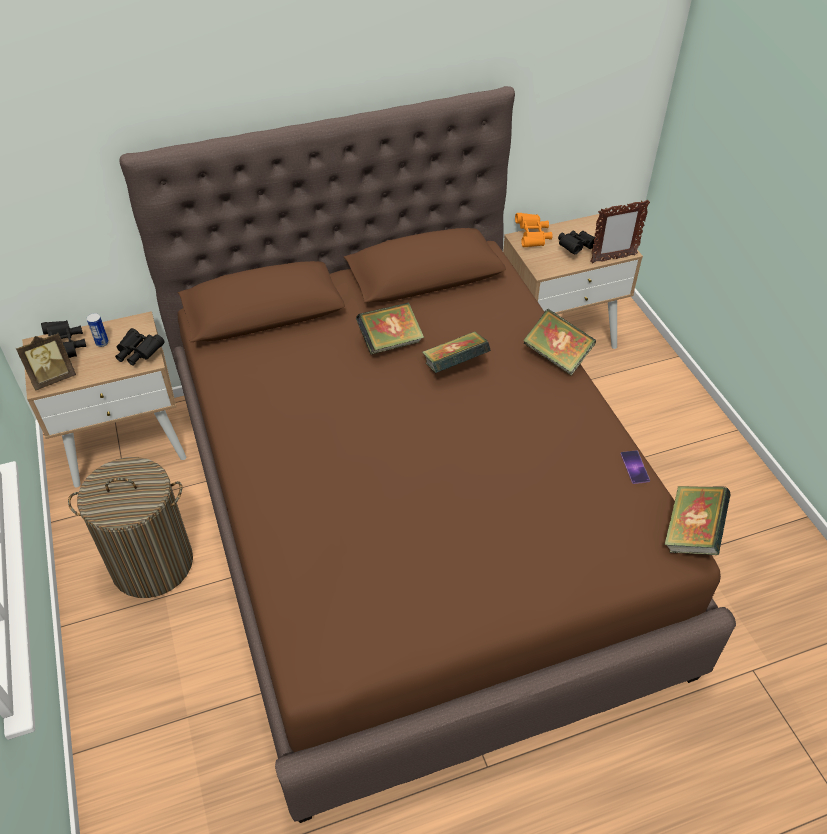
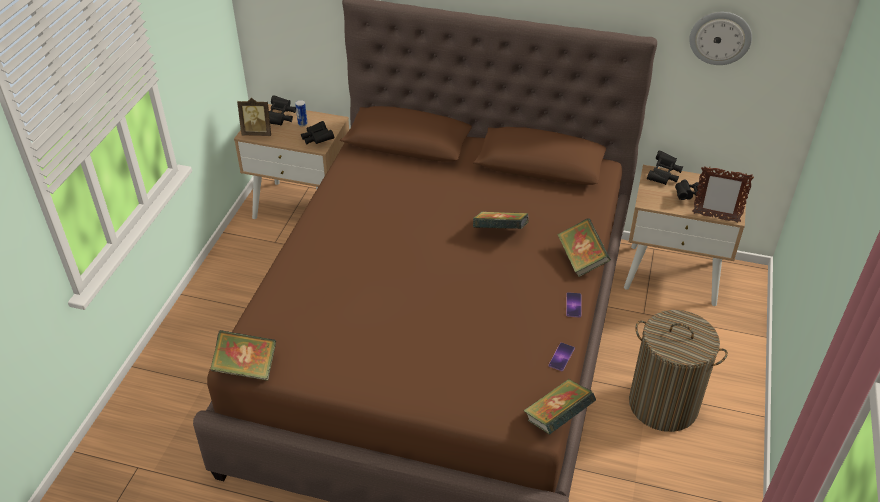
camera: 35 degrees right, 5 degrees down
laundry basket [68,457,193,598] -> laundry basket moved to [629,310,728,432]
book [356,303,424,355] -> book moved to [210,330,276,381]
orange binoculars [515,213,553,247] -> black binoculars [647,150,683,185]
none -> phone [566,292,581,318]
none -> wall clock [689,12,752,65]

